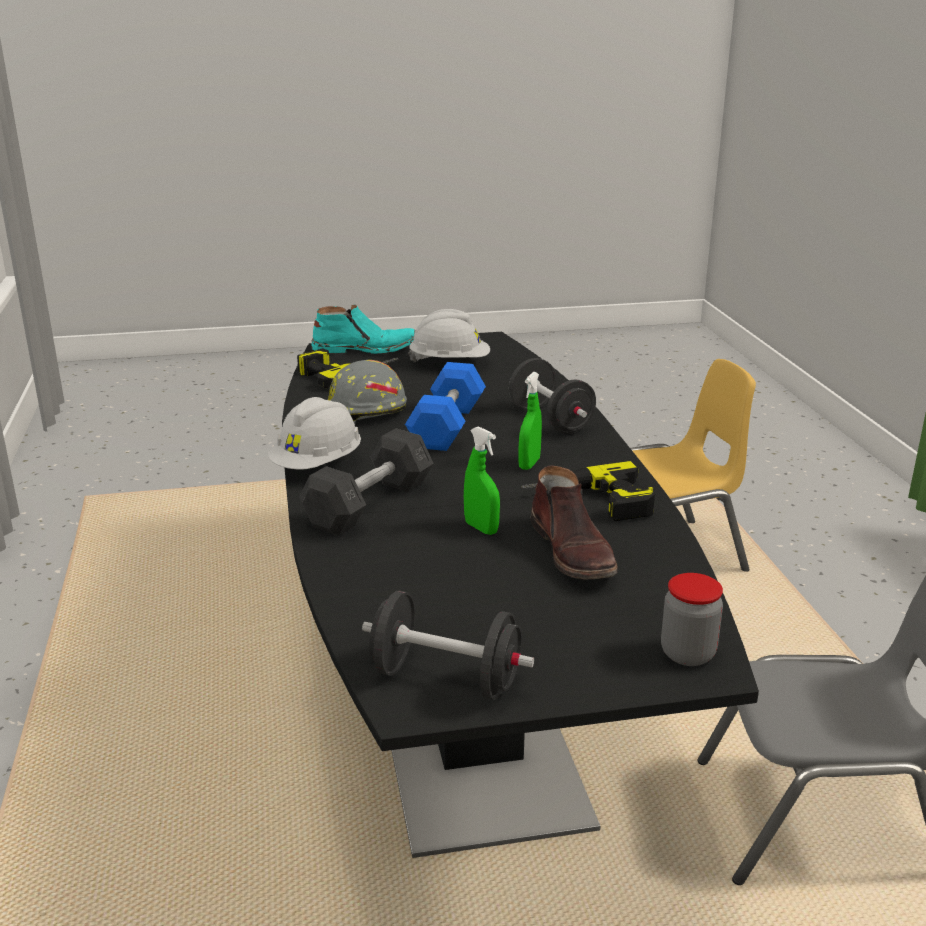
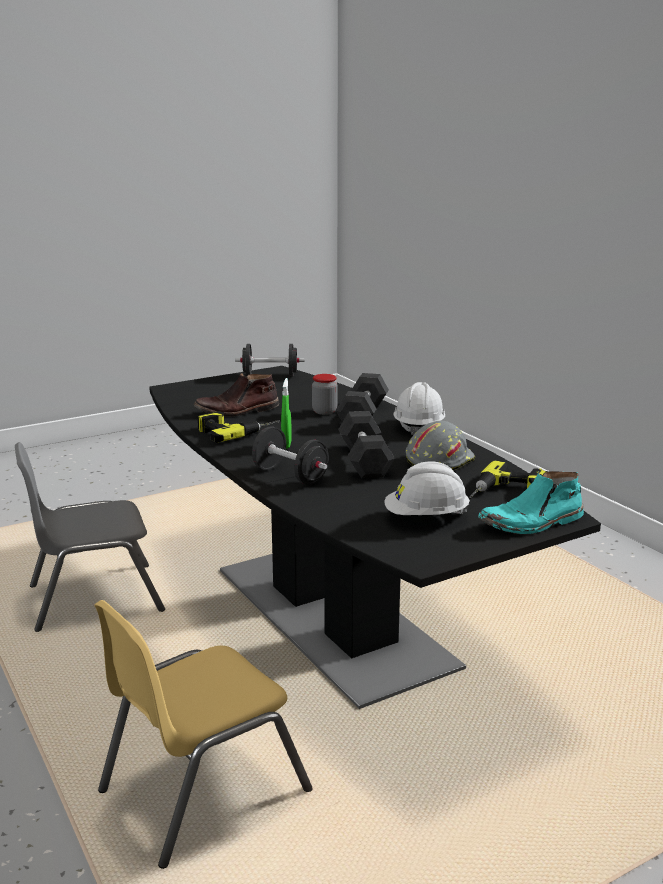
camera: 160 degrees right, 5 degrees down
blue dumbbell [405,362,486,451] -> grey dumbbell [338,411,395,478]
green spray bottle [464,426,500,535] -> none
brown boot [531,465,618,579] -> brown boot turned 75 degrees counterclockwise [193,373,279,417]
jar [661,573,723,666] -> jar moved to [312,374,337,415]

